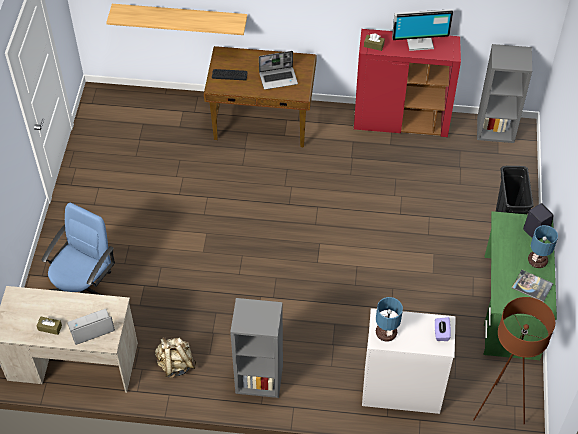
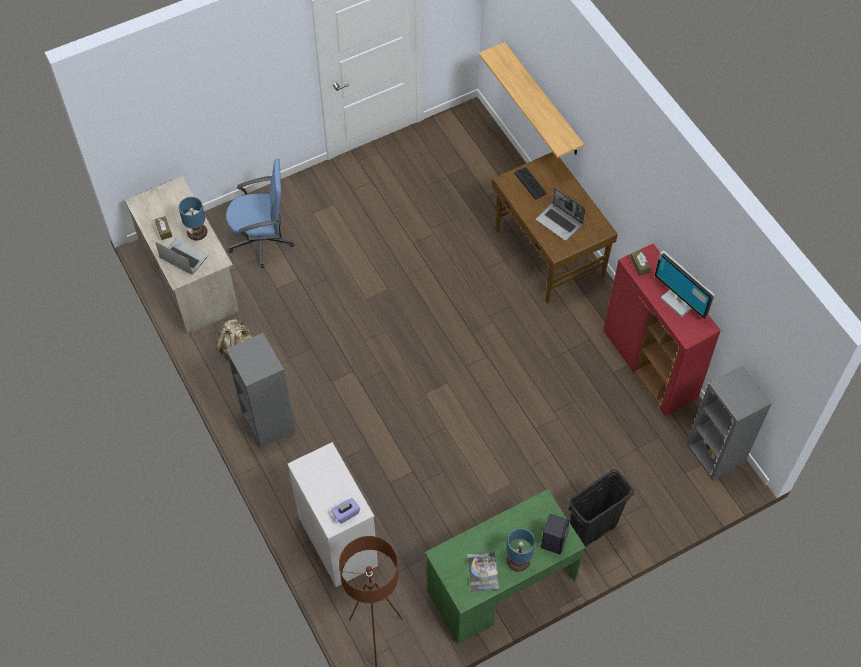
camera: 55 degrees right, 5 degrees up
table lamp [376,297,403,342] -> table lamp moved to [179,197,207,241]

